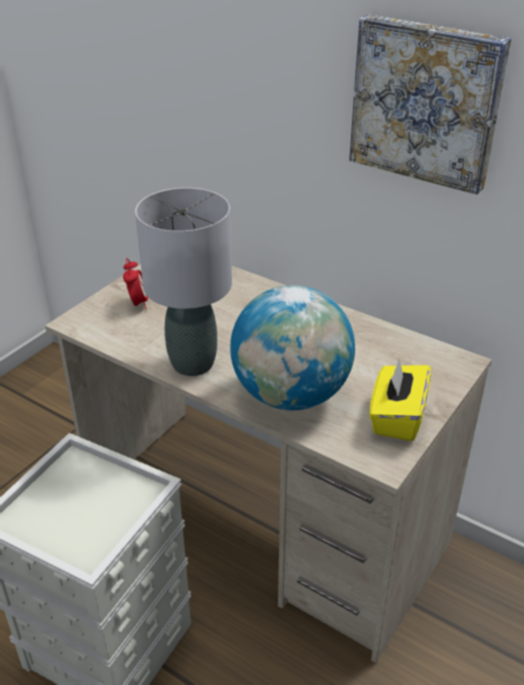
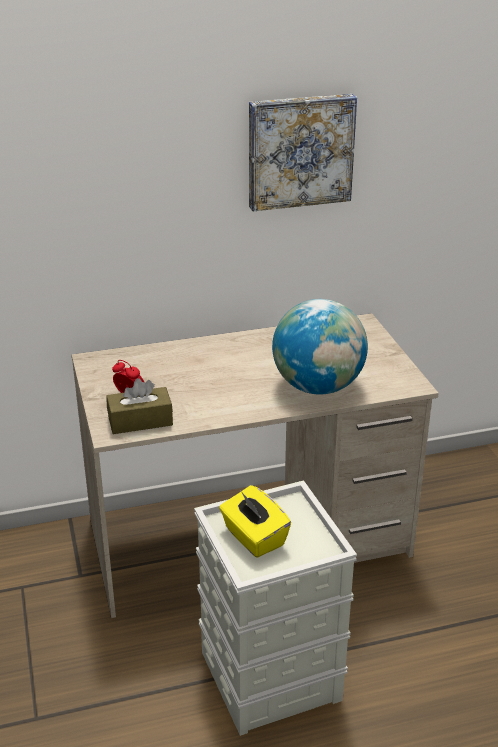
camera: 50 degrees left, 5 degrees down
grey table lamp [135,188,232,376] -> none
yellow tissue box [369,359,431,441] -> yellow tissue box moved to [219,485,291,558]
none -> brown tissue box [106,378,173,434]

